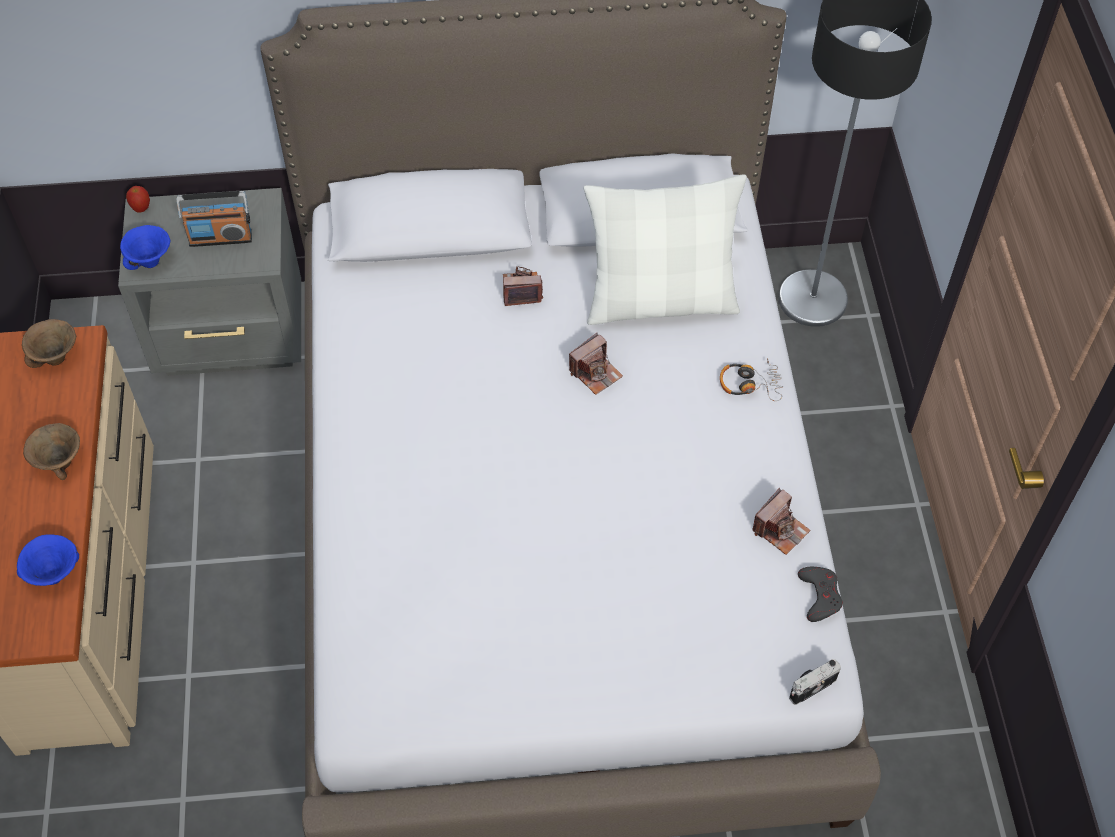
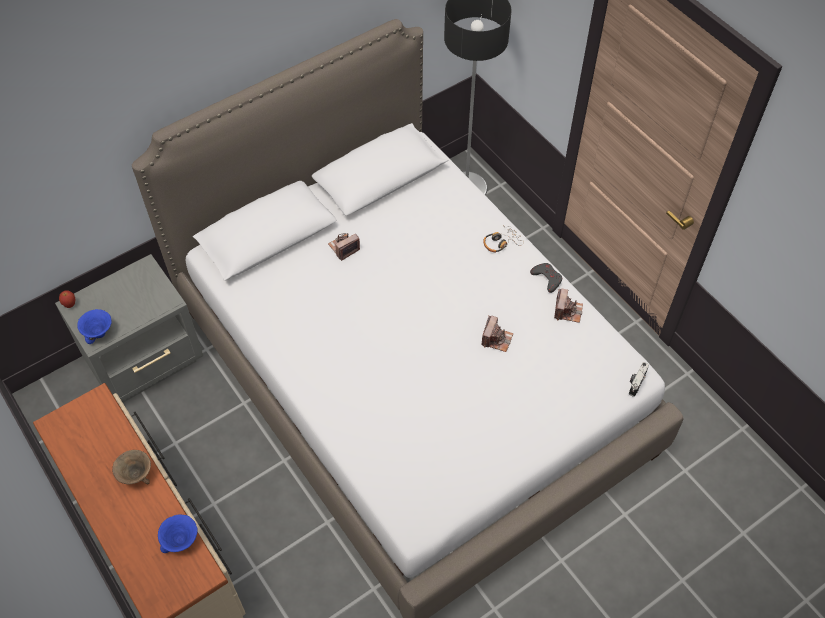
camera: 30 degrees left, 0 degrees up
brown bowl [22,319,76,368] -> none
radio [176,191,252,247] -> none
camera [569,333,623,395] -> camera moved to [481,315,514,352]
white pillow [584,175,747,325] -> none
grey game controller [798,567,843,622] -> grey game controller moved to [530,263,562,293]

